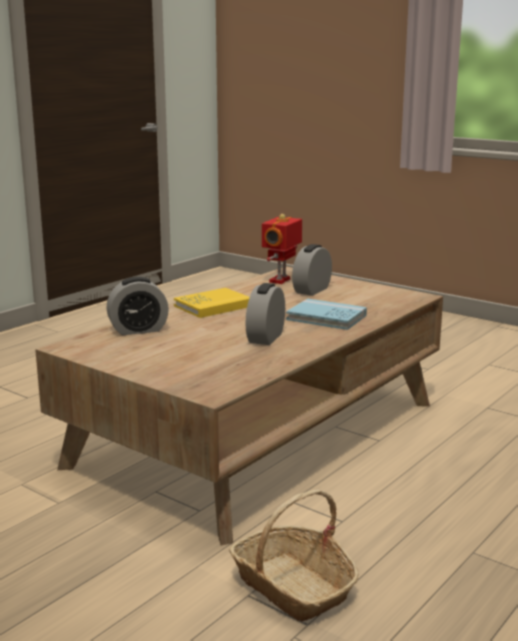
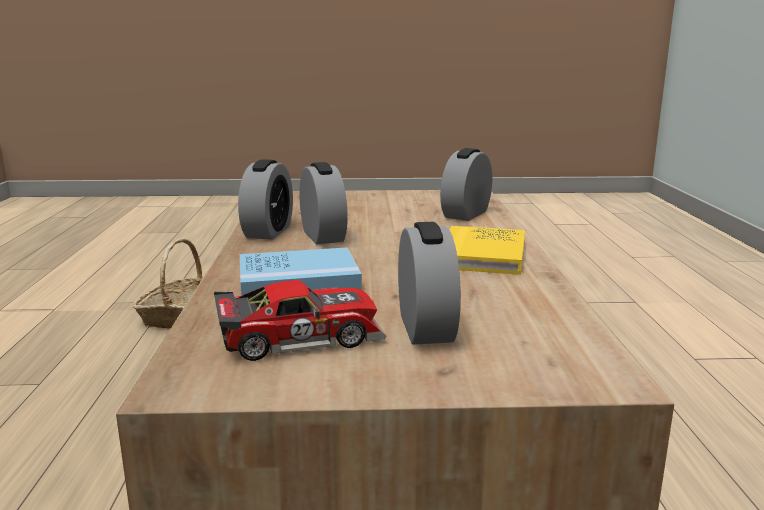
camera: 140 degrees right, 0 degrees up
toy robot [262,214,302,284] -> none
none -> toy car [214,280,387,361]
none -> alarm clock [238,159,293,240]

